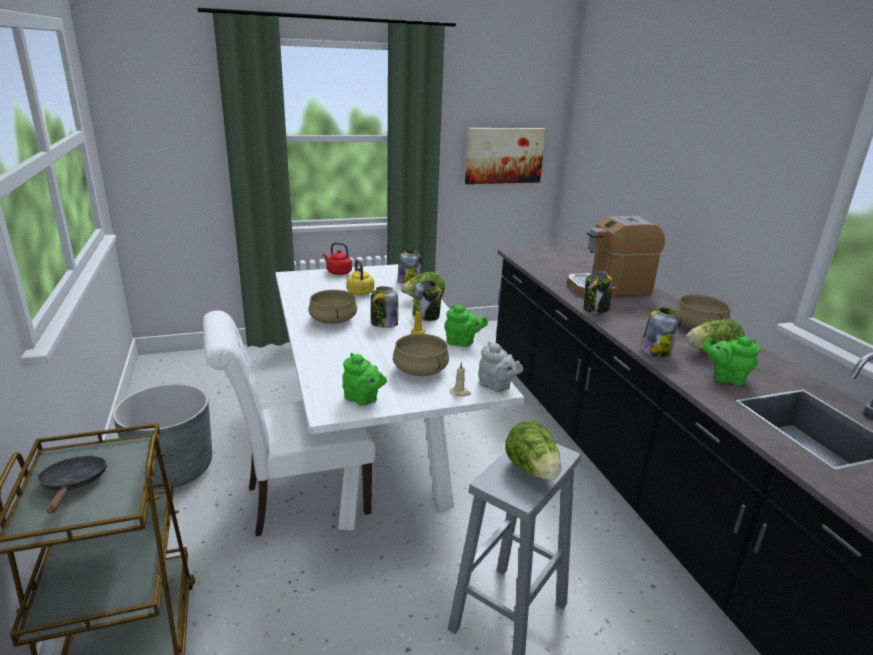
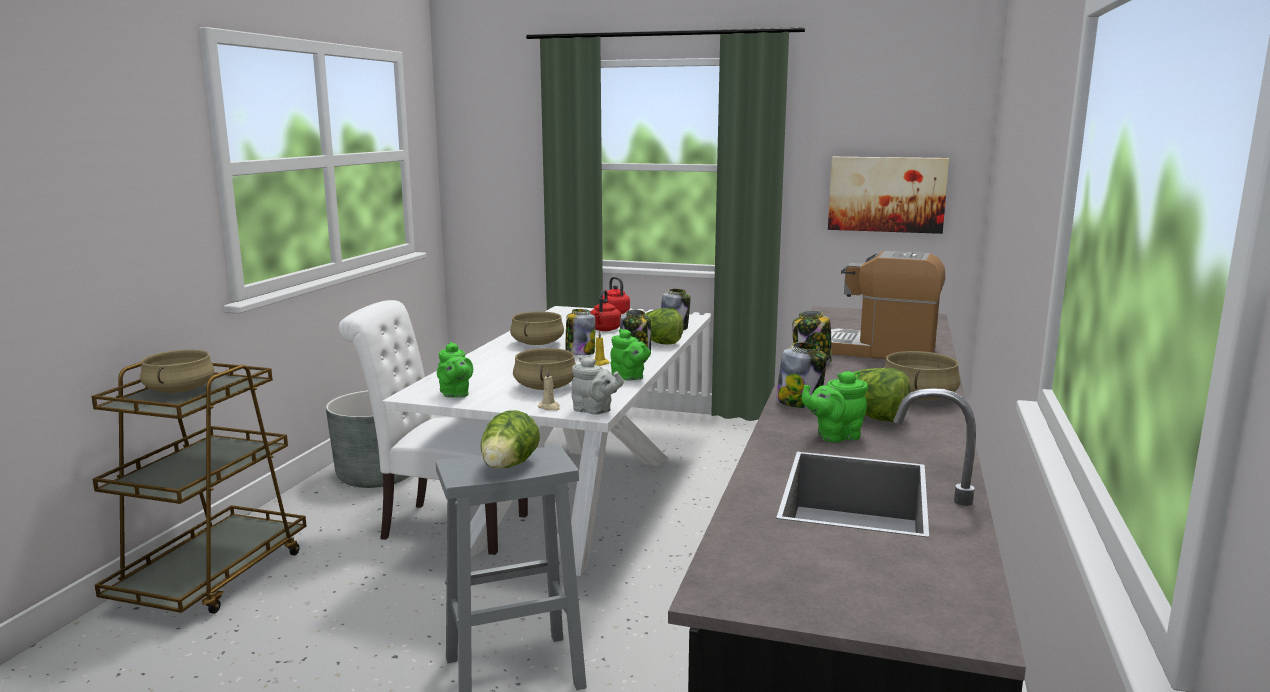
camera: 35 degrees right, 10 degrees down
black frying pan [37,456,107,513] -> beige cooking pot [140,350,214,393]
yellow kettle [347,260,374,295] -> red kettle [590,290,621,331]
grey teapot [479,341,523,392] -> grey teapot turned 45 degrees counterclockwise [571,357,624,415]
green teapot [703,336,760,386] -> green teapot turned 75 degrees counterclockwise [802,371,868,443]

